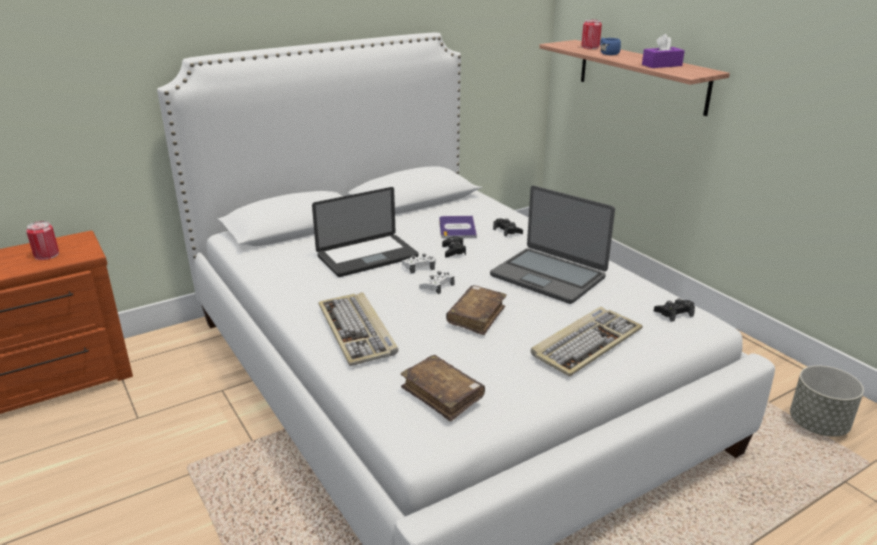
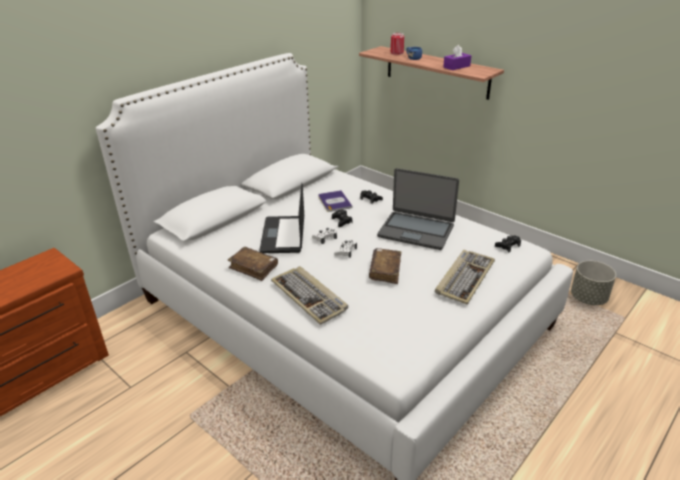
camera: 15 degrees left, 5 degrees up
can [26,221,59,260] -> none
laptop [312,187,419,277] -> laptop turned 135 degrees clockwise [260,183,304,253]
brown book [400,355,485,421] -> brown book moved to [228,247,278,281]

